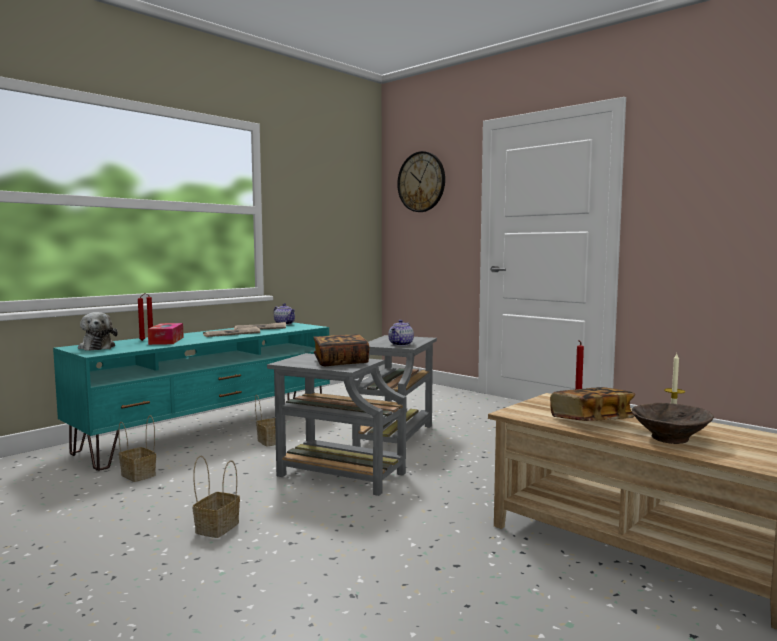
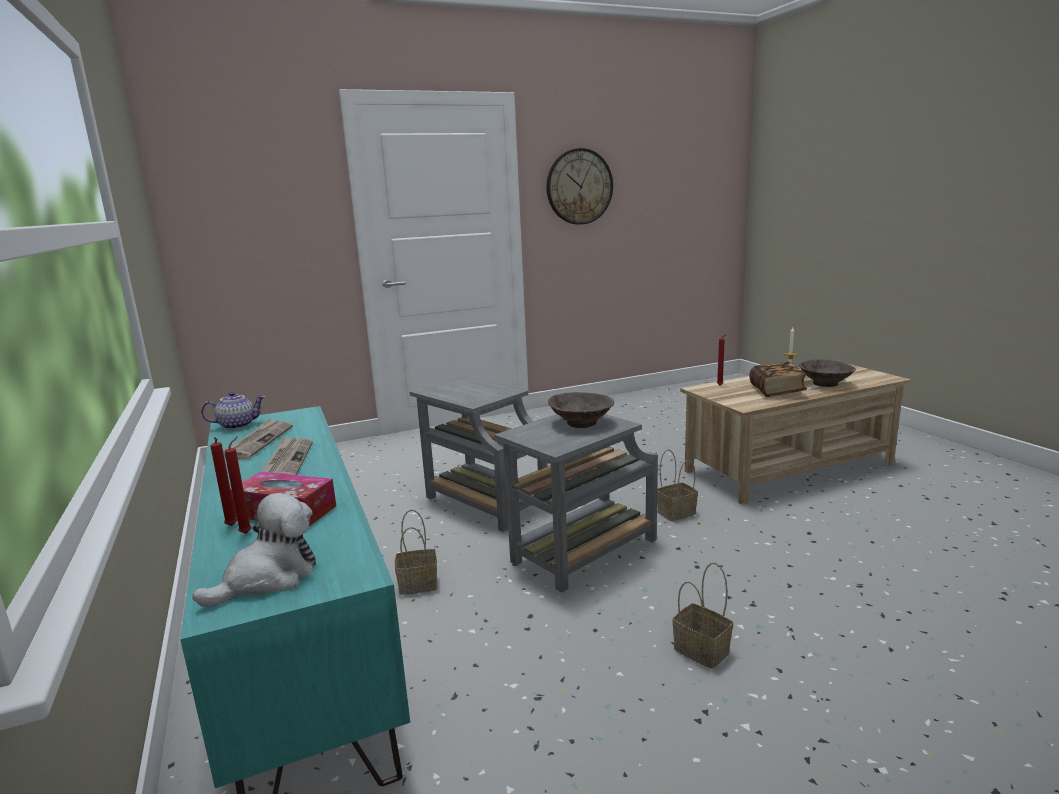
camera: 65 degrees left, 10 degrees up
plush toy [78,312,118,351] -> plush toy turned 45 degrees counterclockwise [192,493,316,607]
basket [119,415,156,482] -> basket moved to [657,449,698,521]
book [313,334,370,366] -> brown bowl [548,392,614,428]
teapot [388,320,414,346] -> none
wall clock [397,151,445,212] -> wall clock moved to [546,148,613,225]

